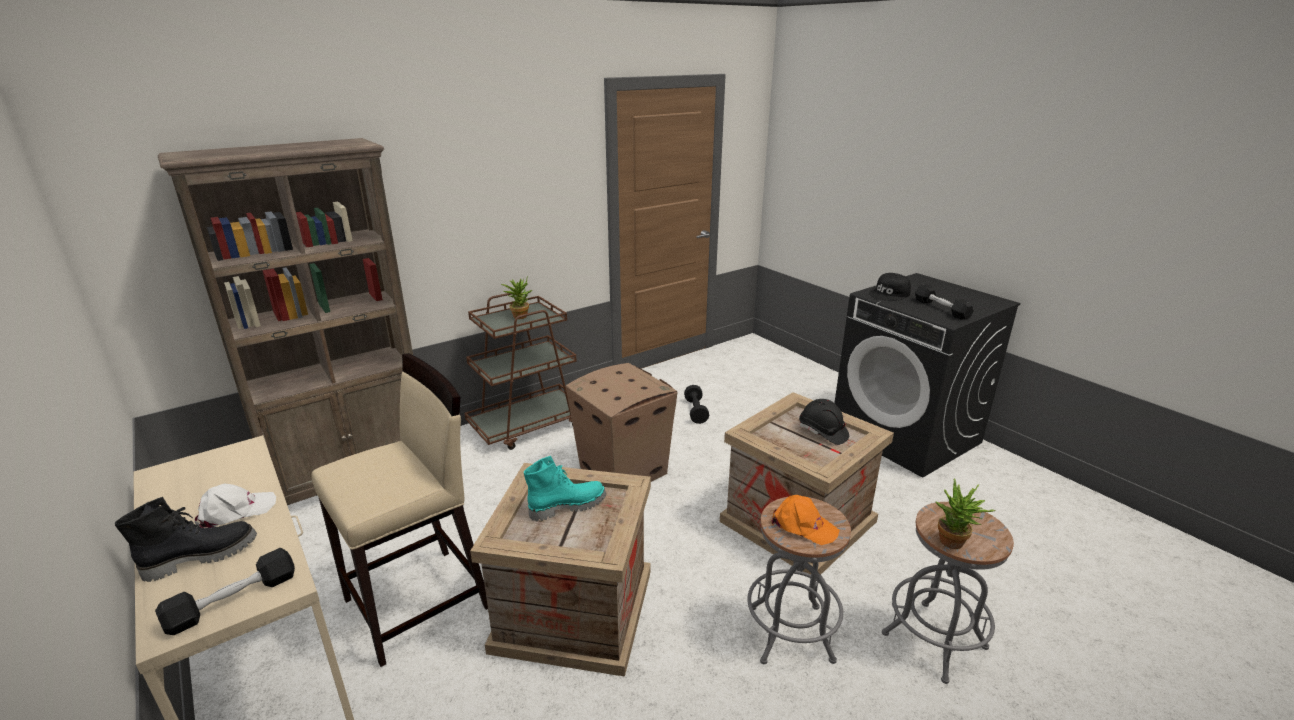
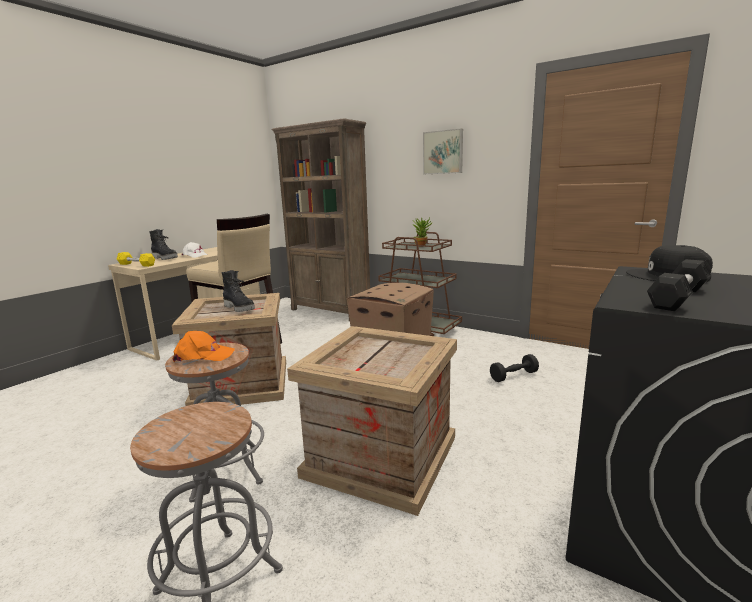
camera: 70 degrees right, 10 degrees down
black dumbbell [155,548,295,635] -> yellow dumbbell [117,252,155,267]
turquoise boot [524,456,606,521] -> black boot [221,270,255,312]
orange cap [772,495,840,545] -> orange cap turned 105 degrees counterclockwise [172,331,235,362]
black hard hat [799,399,849,445] -> none
potted plant [935,479,996,549] -> none
none -> picture [423,129,463,174]

